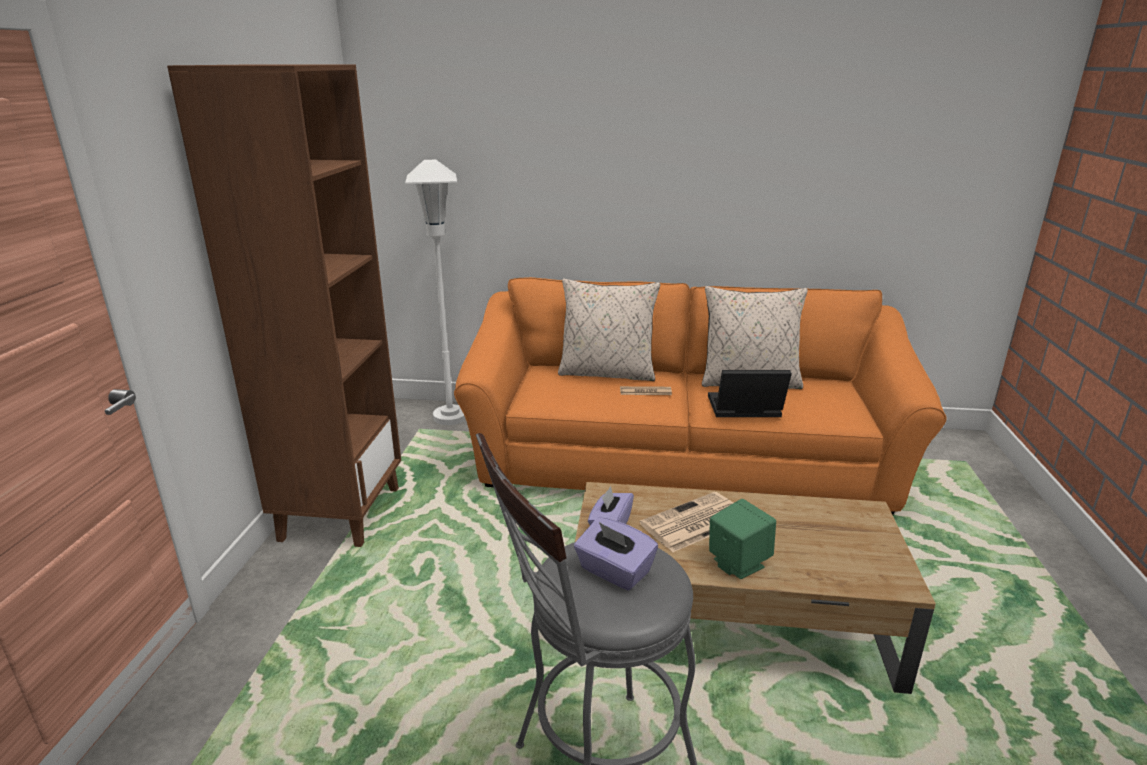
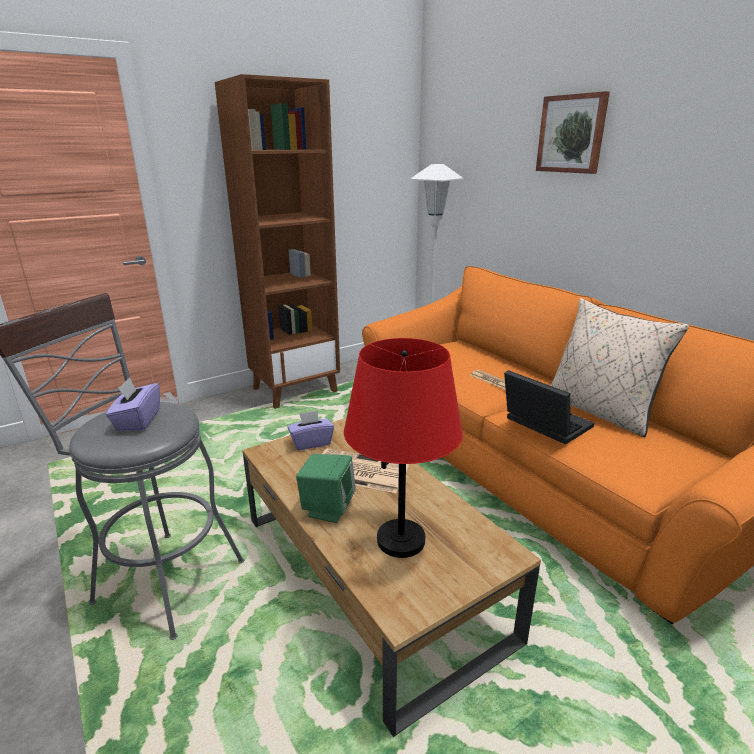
camera: 50 degrees right, 0 degrees up
beige pillow [558,278,660,381] -> none
none -> red table lamp [344,338,463,558]
none -> picture [536,91,610,174]

